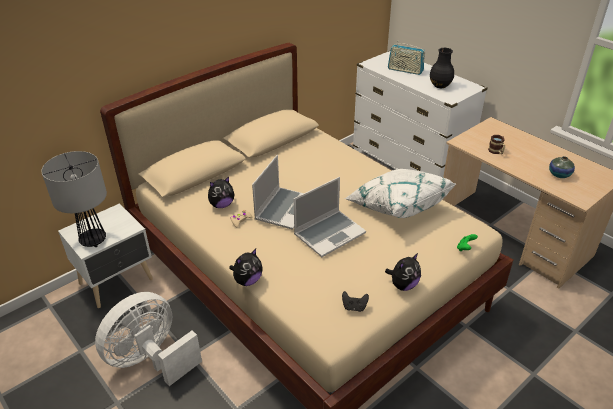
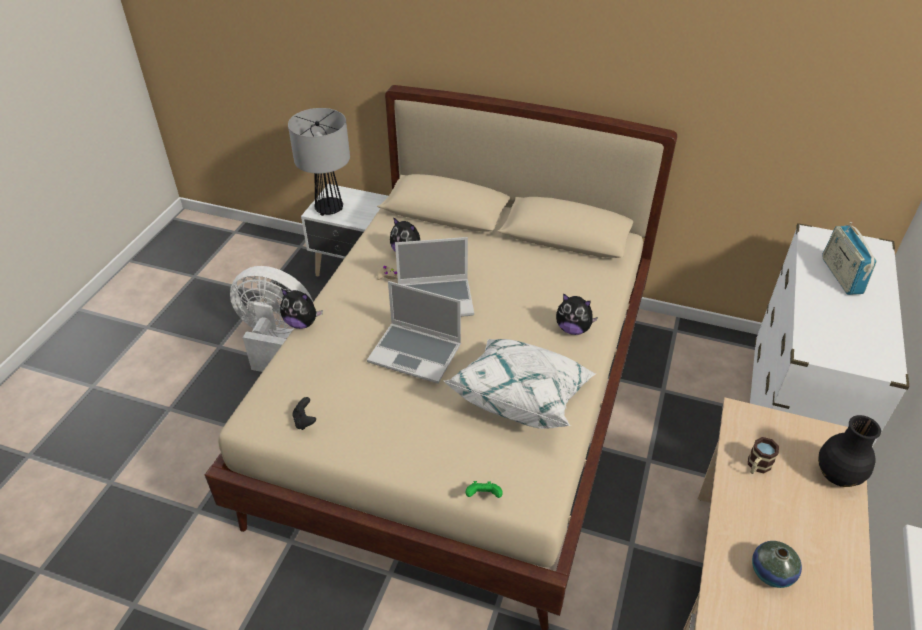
camera: 60 degrees right, 5 degrees up
plush toy [385,253,421,291] -> plush toy moved to [556,293,598,335]
black vase [430,48,454,88] -> black vase moved to [818,415,881,487]

